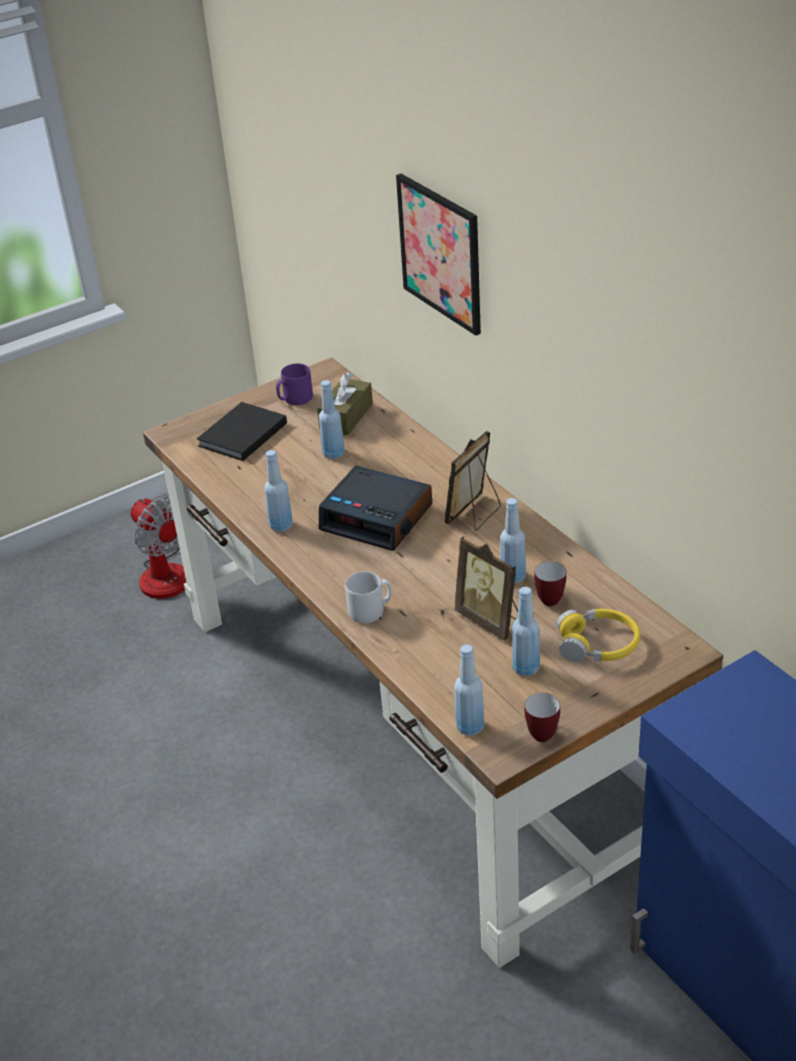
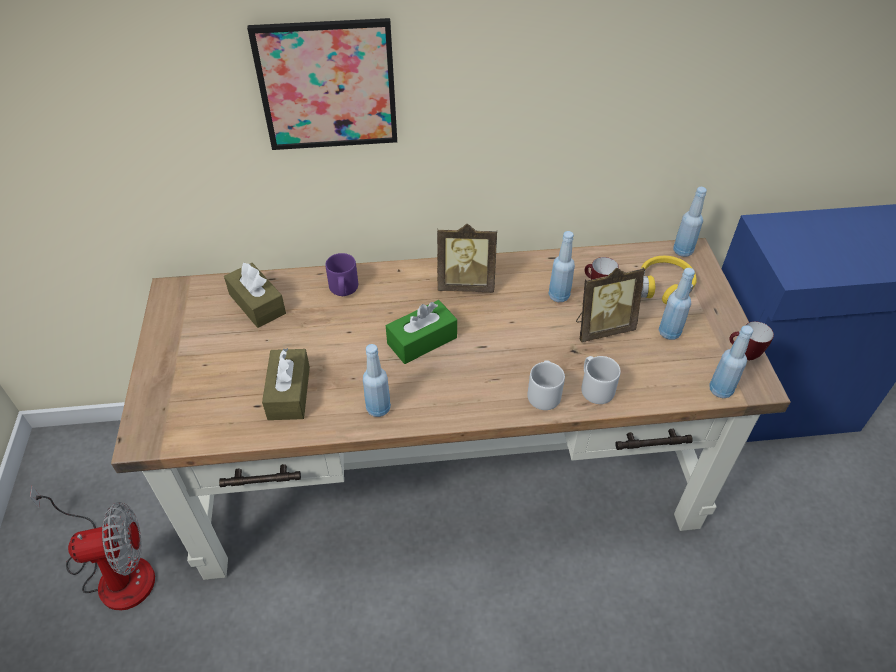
camera: 65 degrees left, 10 degrees up
black book [197,402,287,461] -> none
purple mug [276,363,313,405] -> purple mug moved to [325,253,358,296]
blue bottle [319,380,345,459] -> blue bottle moved to [673,187,707,257]
alarm clock [319,466,432,551] -> green tissue box [386,300,457,364]
picture frame [445,431,501,531] -> picture frame turned 60 degrees counterclockwise [437,224,497,293]
none -> brown tissue box [262,348,310,420]
none -> grey mug [581,356,621,404]

